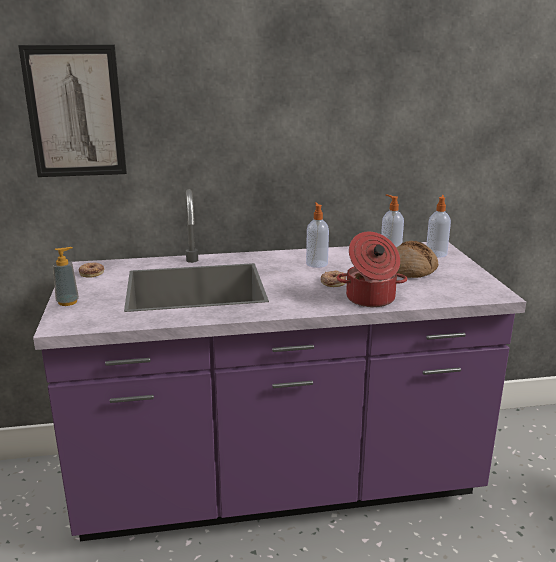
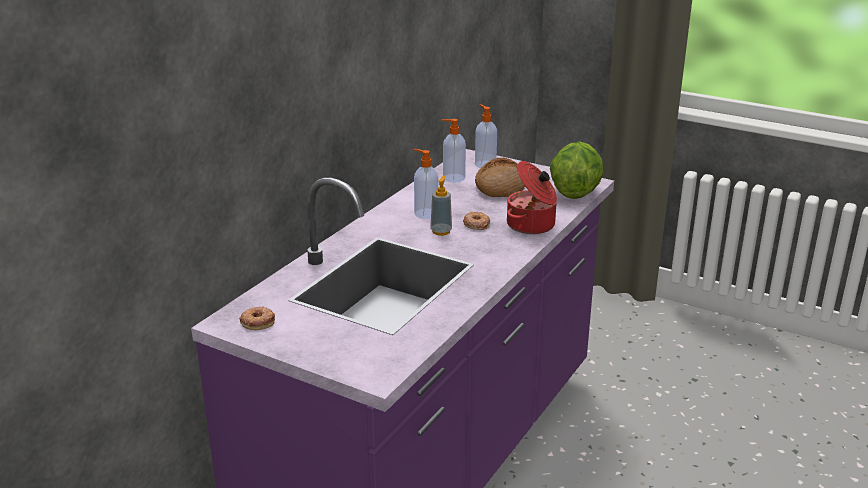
camera: 50 degrees left, 5 degrees up
picture [18,44,127,177] -> none
soap dispenser [53,247,79,306] -> soap dispenser moved to [430,176,452,236]
none -> lettuce [550,141,604,199]

